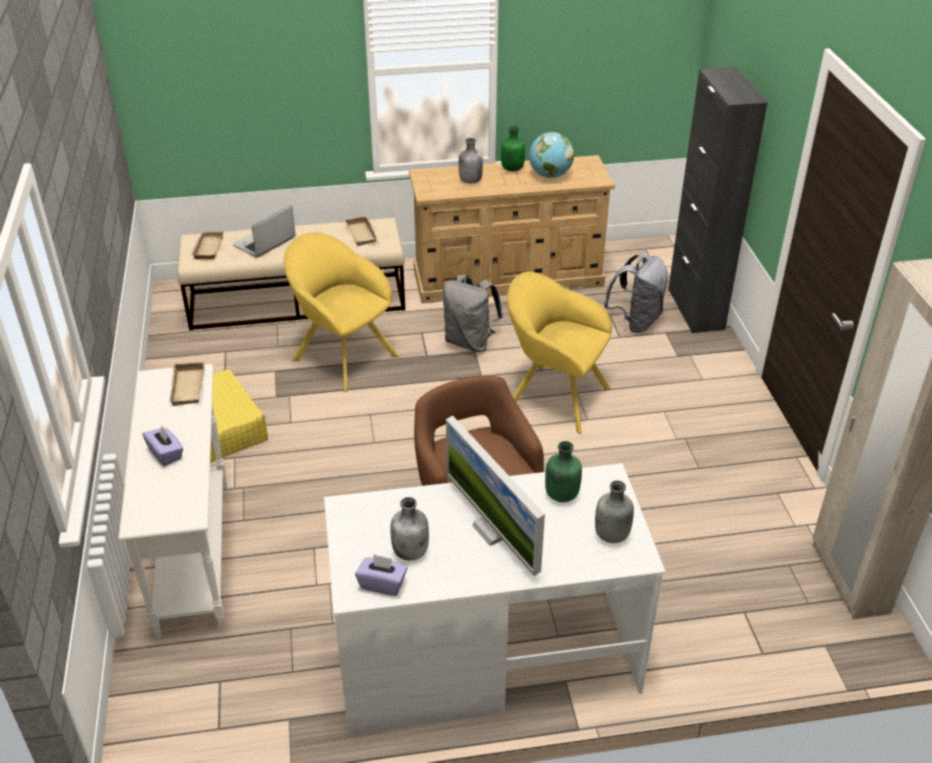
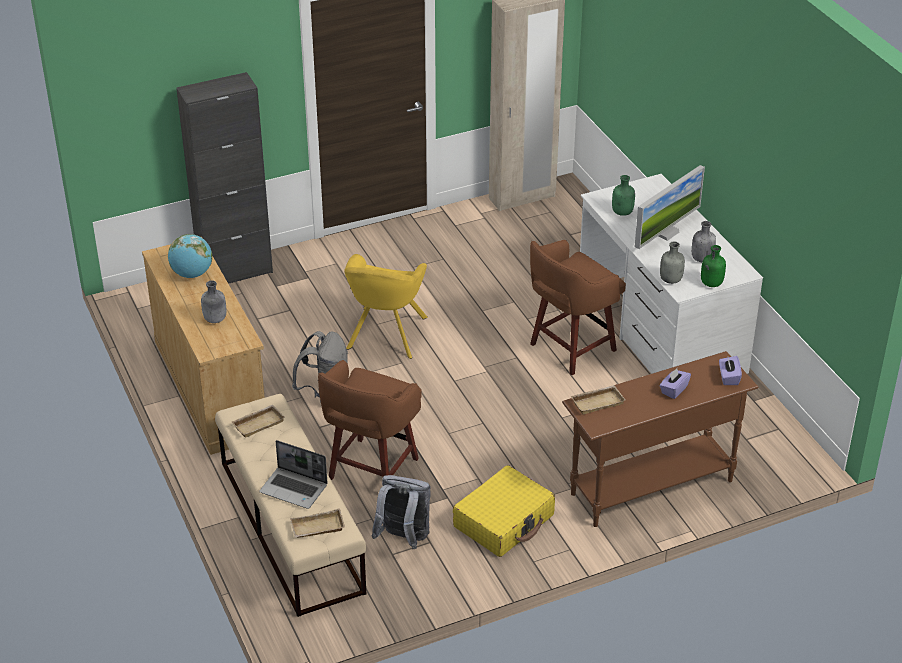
camera: 105 degrees left, 0 degrees up
white console table [118,364,227,639] -> brown console table [562,351,758,527]
yellow armchair [284,232,399,392] -> brown stool [318,360,422,480]
purple tissue box [355,554,408,596] -> purple tissue box moved to [719,356,742,385]
green bottle [501,126,525,172] -> green bottle moved to [701,245,726,287]
grey bottle [595,480,634,543] -> grey bottle moved to [660,241,685,284]
grey backpack [604,253,668,333] -> grey backpack moved to [371,475,431,549]

